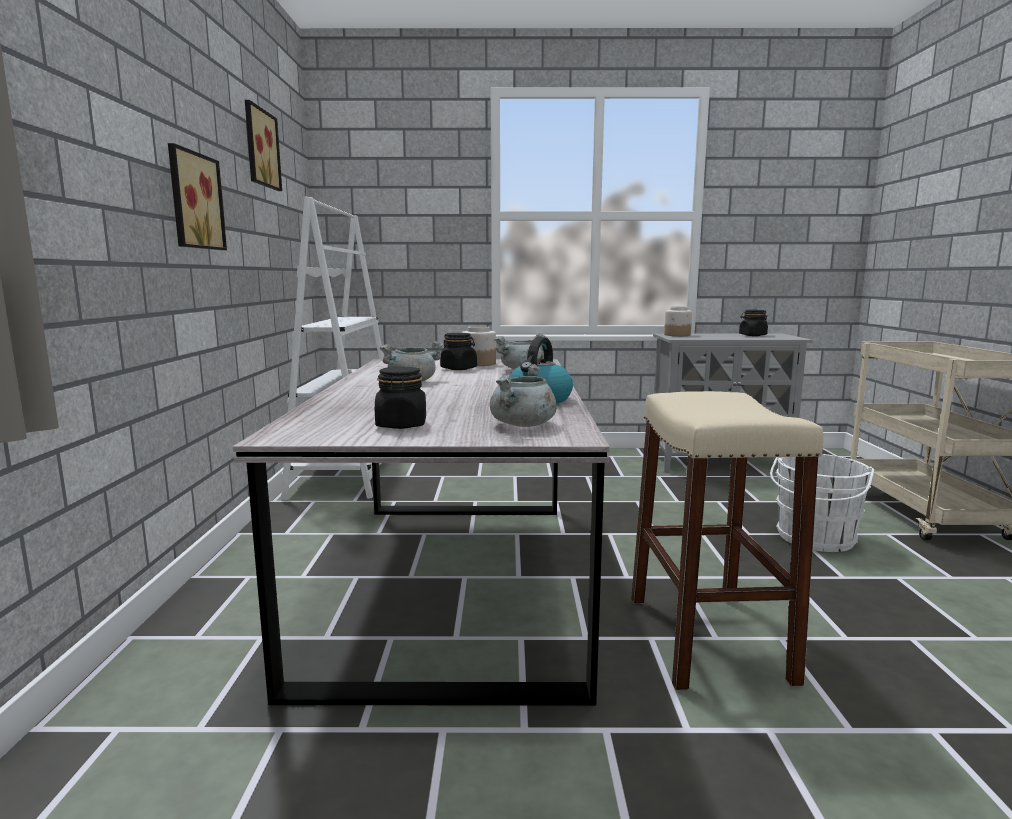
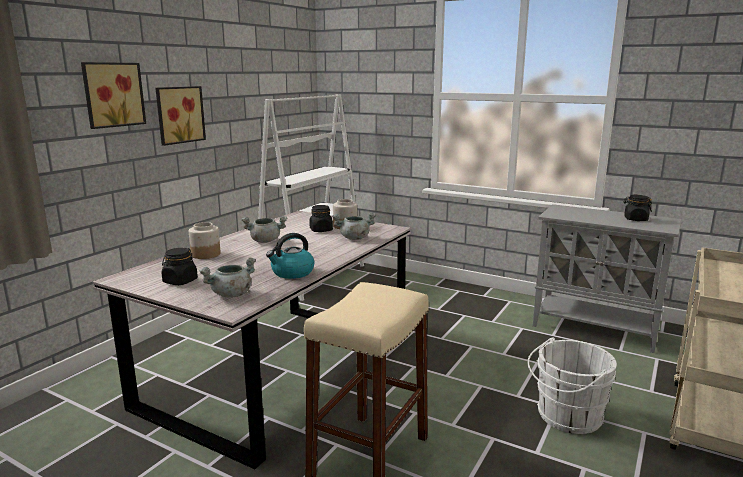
camera: 30 degrees right, 5 degrees up
picture [245,100,282,191] -> picture moved to [81,62,146,129]
jar [664,306,692,336] -> jar moved to [189,222,221,259]

